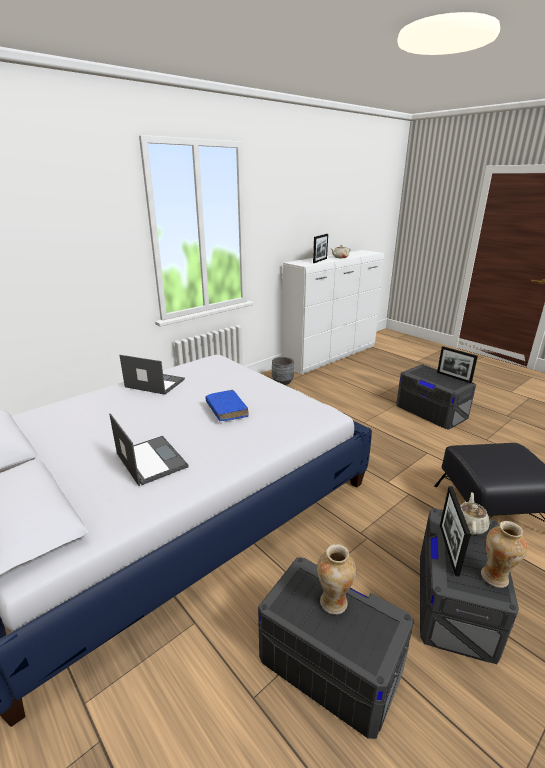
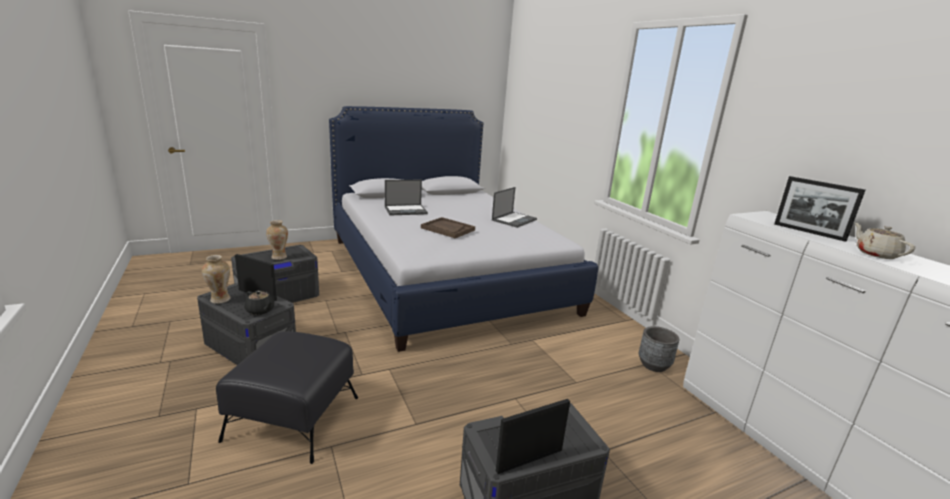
camera: 105 degrees right, 5 degrees down
blue book [205,390,249,421] -> brown tray [421,217,475,238]
beige teapot [460,492,490,535] -> black teapot [244,290,274,315]

